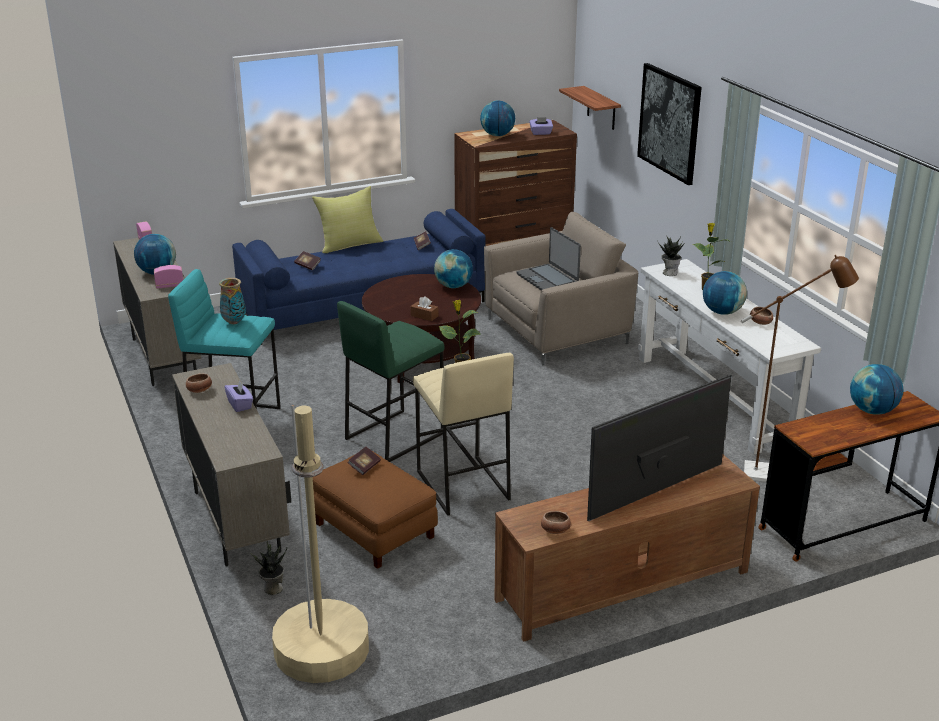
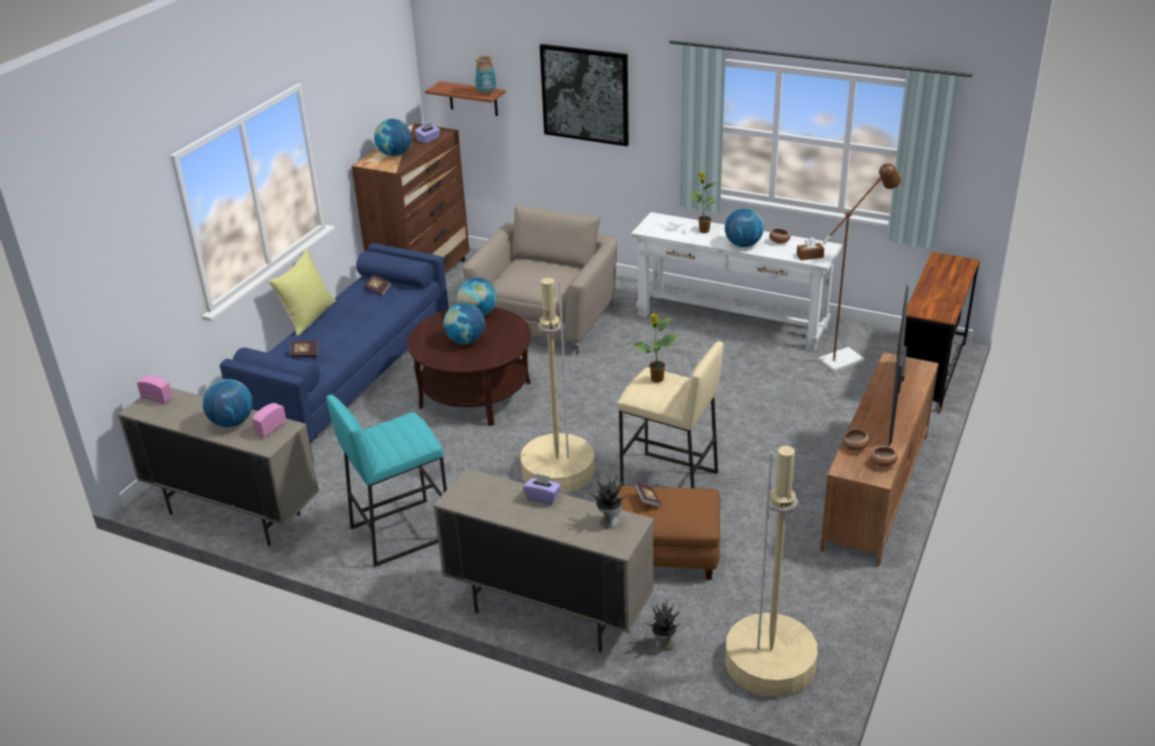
camera: 40 degrees left, 5 degrees up
bowl [186,373,212,393] -> bowl moved to [843,429,869,451]
vase [219,278,246,324] -> vase moved to [475,55,496,95]
green stool [337,301,444,462] -> beige floor lamp [520,278,595,493]
brown tissue box [411,296,438,321] -> brown tissue box moved to [796,237,824,260]
laptop [517,227,581,290] -> none
potted plant [657,236,685,276] -> potted plant moved to [589,475,626,528]
globe [850,364,903,415] -> globe moved to [443,303,485,344]

